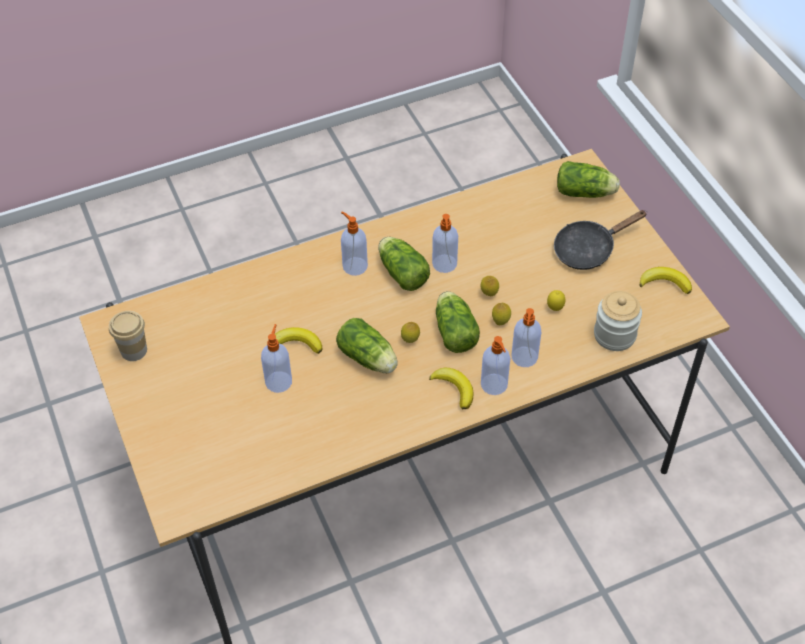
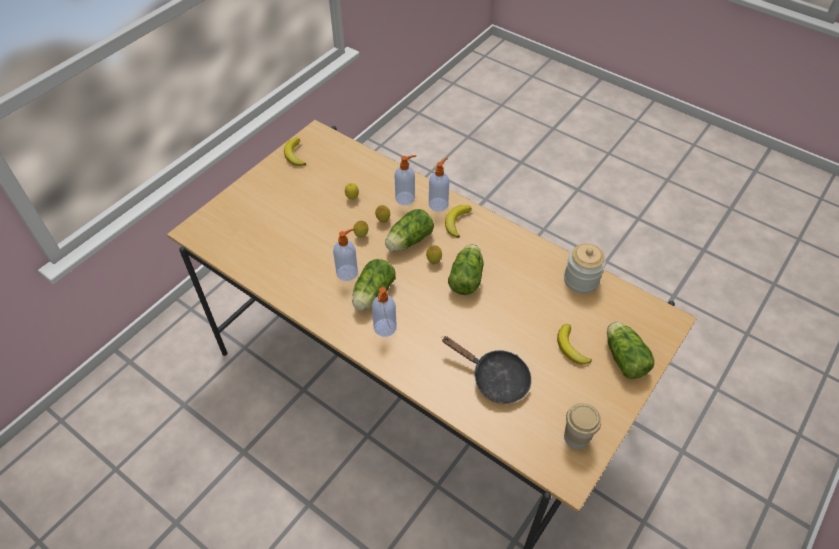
camera: 120 degrees left, 0 degrees up
soap dispenser [261,324,292,393] -> none
banana [275,327,323,354] -> banana moved to [557,324,592,365]
black frying pan [554,210,647,270] -> black frying pan moved to [442,336,531,404]
lettuce [557,161,620,198] -> lettuce moved to [607,322,654,379]
jar [594,291,642,351] -> jar moved to [564,243,606,294]

